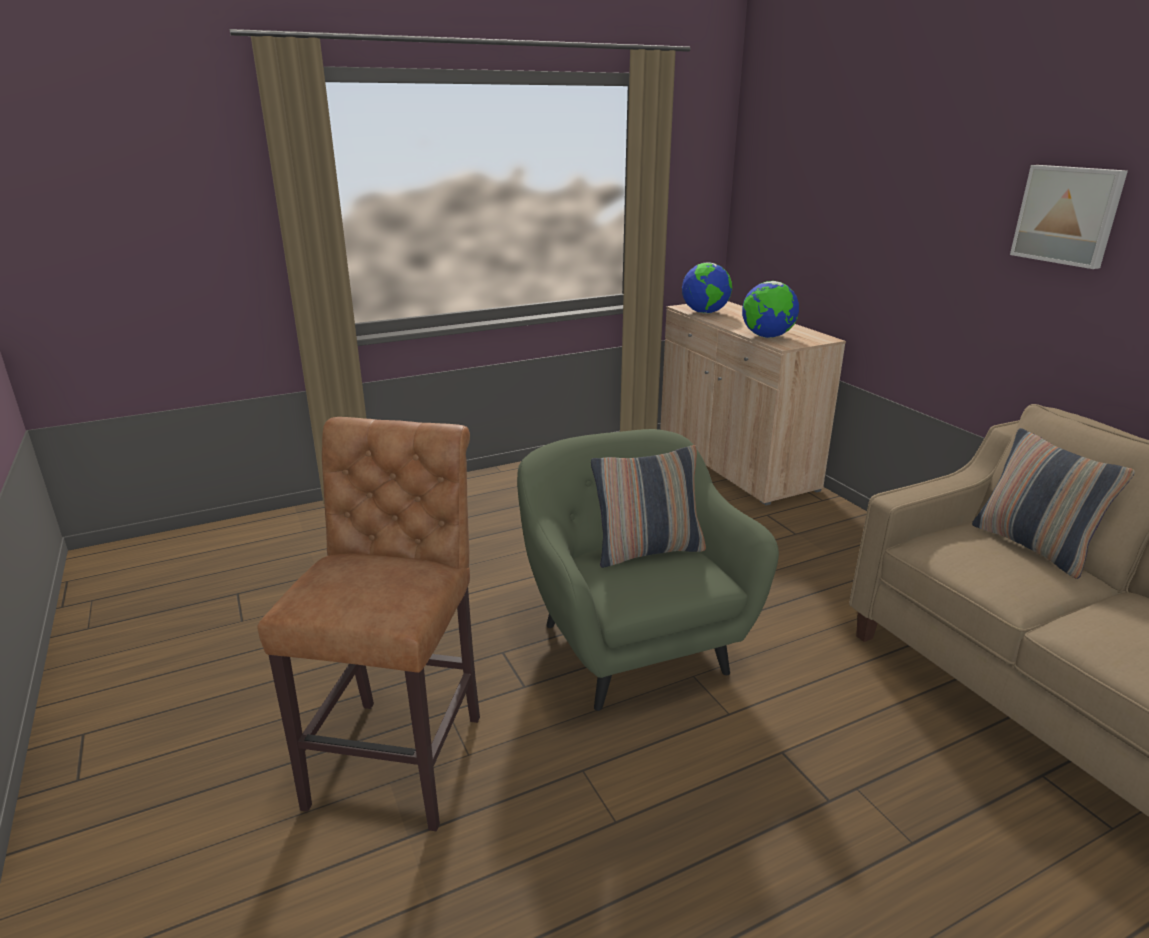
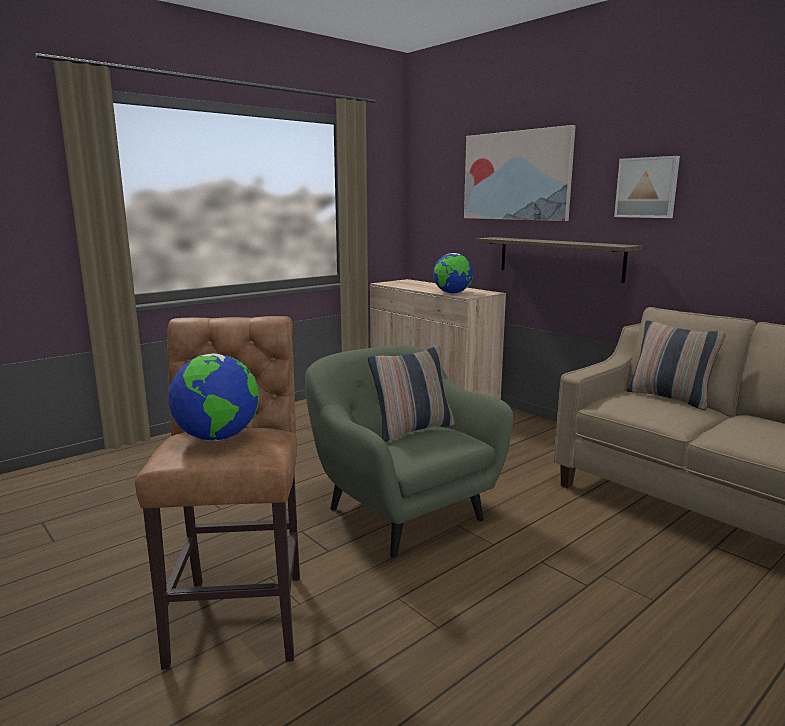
camera: 15 degrees left, 10 degrees down
globe [682,262,732,314] -> globe moved to [168,353,259,441]
none -> picture [464,125,576,221]
none -> shelf [477,237,642,283]

